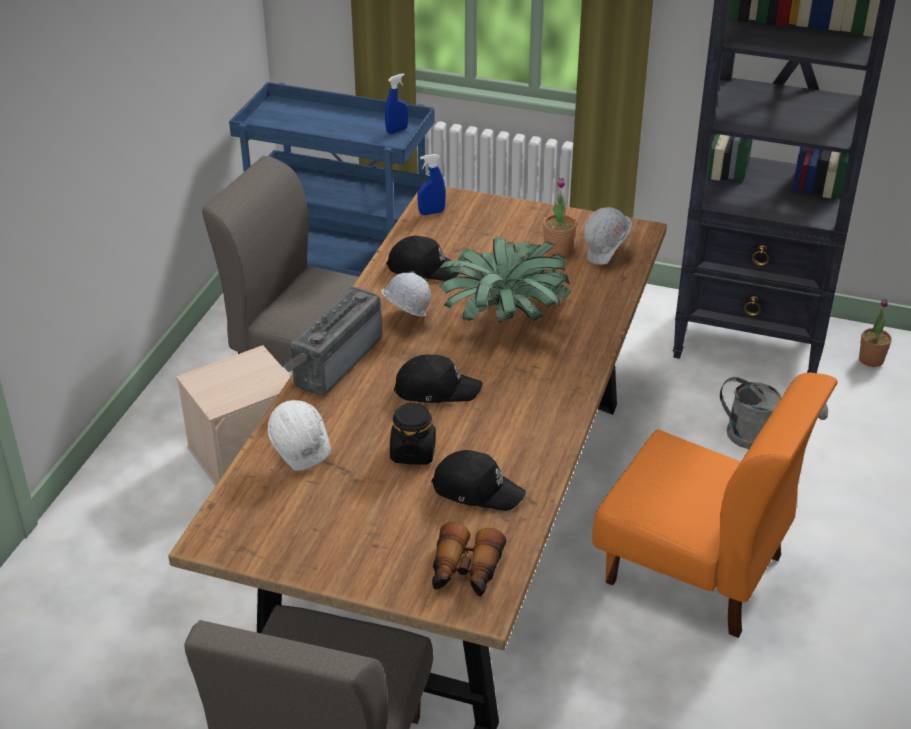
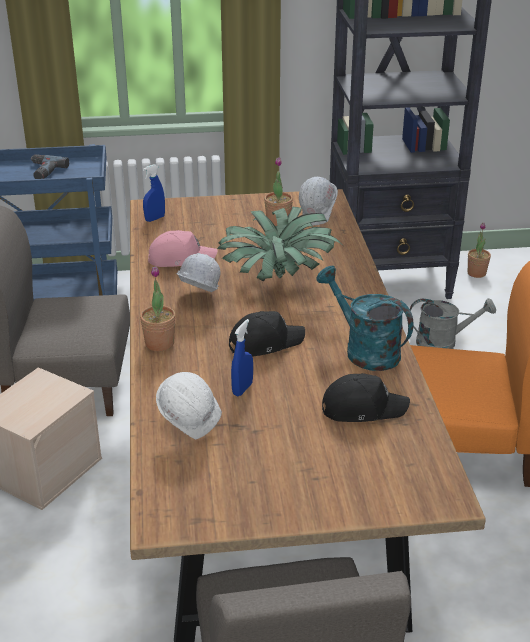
camera: 25 degrees left, 5 degrees down
radio [283,287,382,396] -> potted plant [140,266,176,351]
blue spray bottle [385,73,408,134] -> blue spray bottle moved to [231,319,253,396]
black cap [386,236,460,281] -> pink cap [148,230,218,267]
black jar [390,402,436,465] -> none
binoculars [432,522,506,597] -> none
none -> power drill [31,154,69,179]
none -> turquoise watering can [316,266,414,371]

